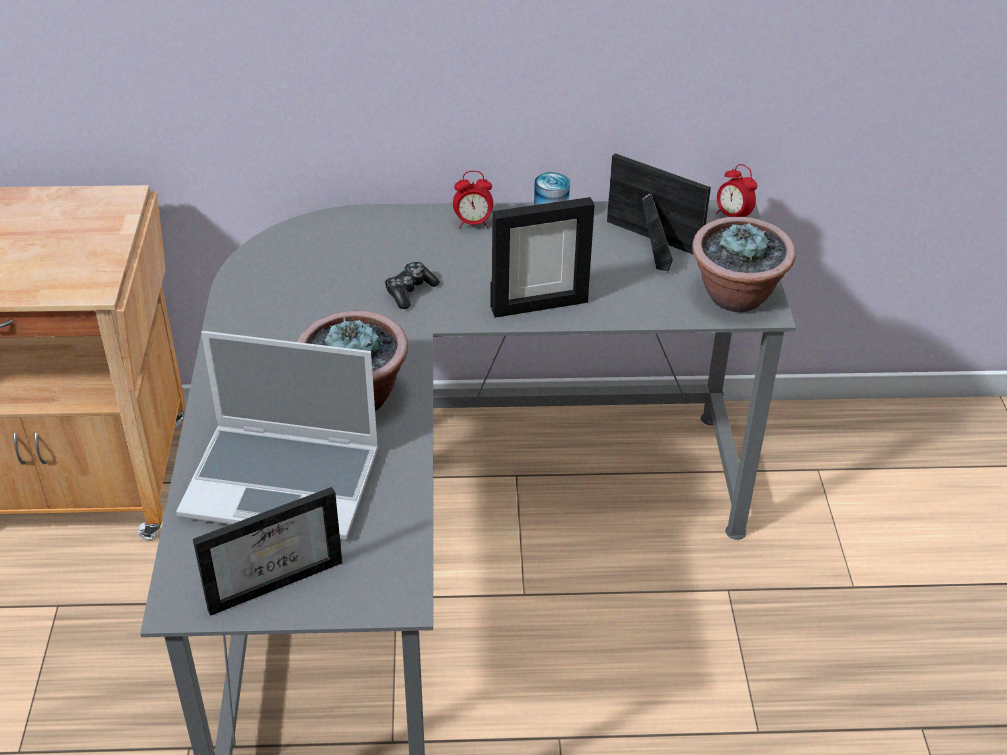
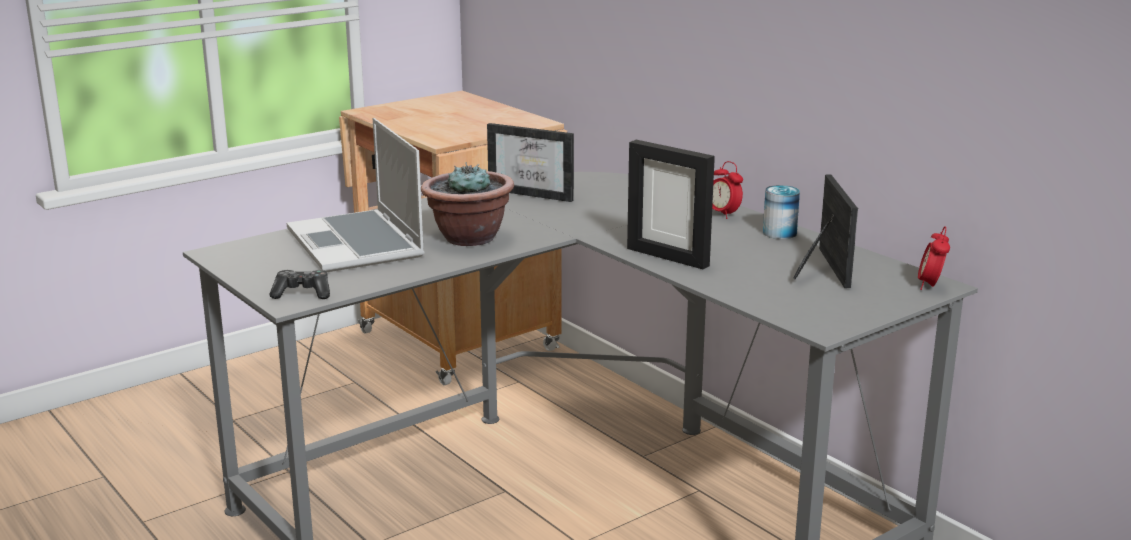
camera: 55 degrees right, 20 degrees down
picture frame [193,487,342,616] -> picture frame moved to [487,123,574,202]
game controller [385,262,440,309] -> game controller moved to [270,270,330,299]
potted plant [692,217,796,312] -> none

